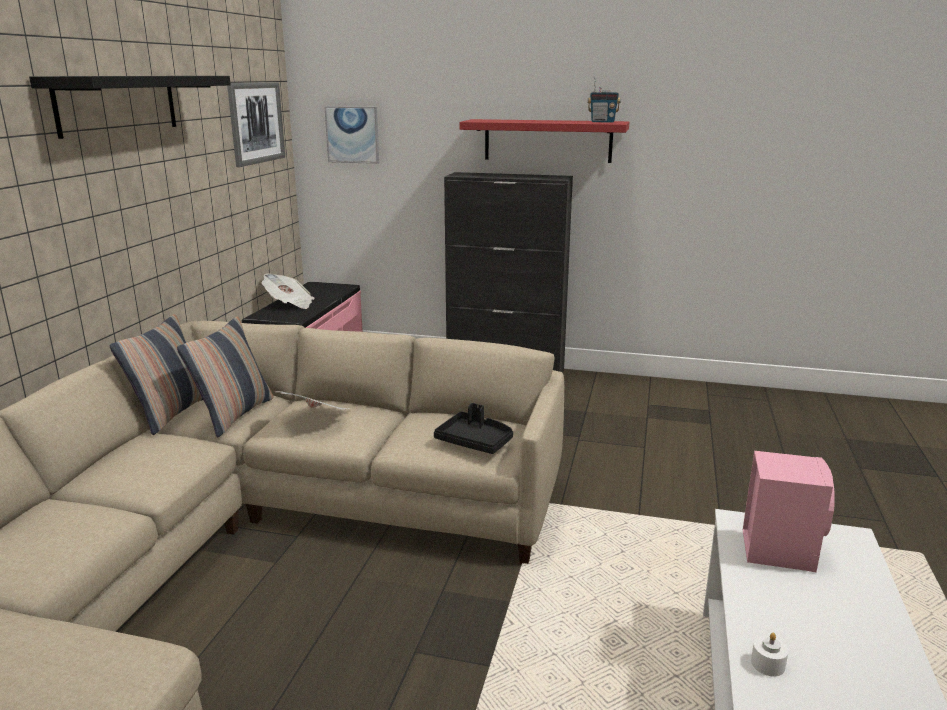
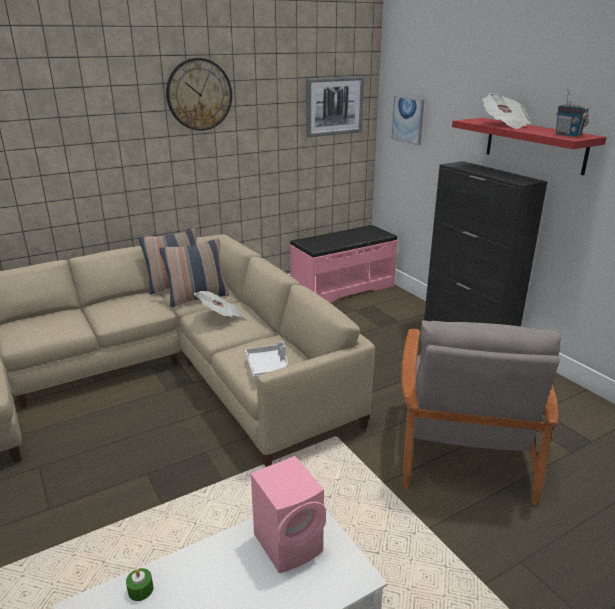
camera: 45 degrees right, 5 degrees up
black shelf [29,76,231,139] -> wall clock [166,58,232,131]
newspaper [261,273,314,309] -> newspaper moved to [483,93,531,129]
black tray [434,403,513,454] -> white tray [245,341,288,380]
white candle [751,633,789,677] -> green candle [126,568,153,601]
none -> grey armchair [401,320,561,505]

